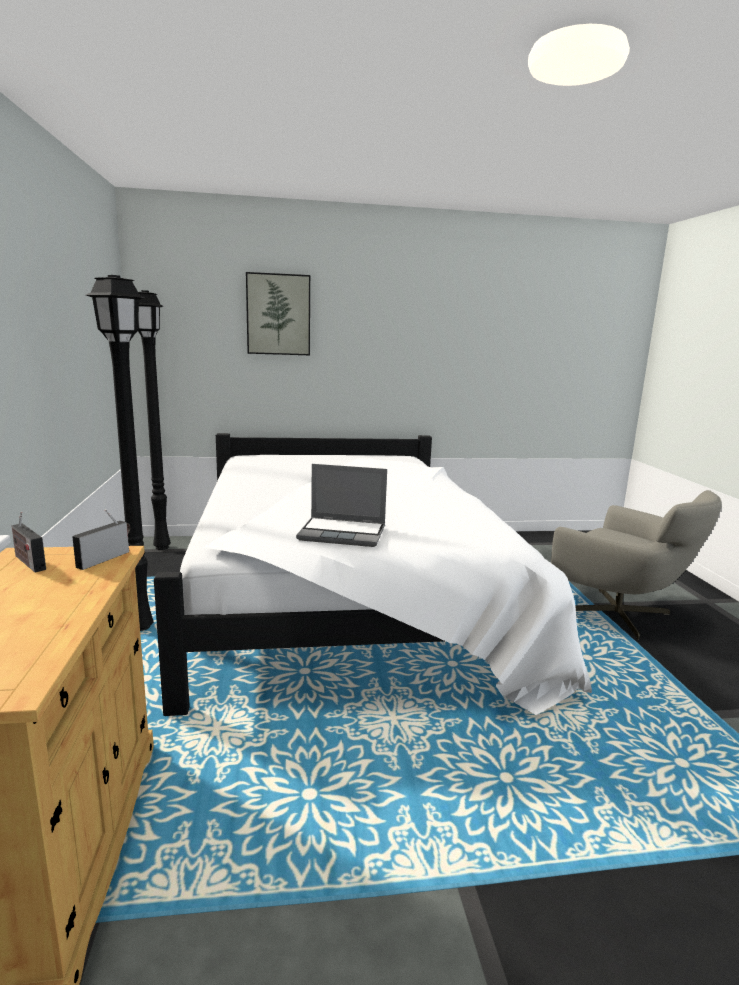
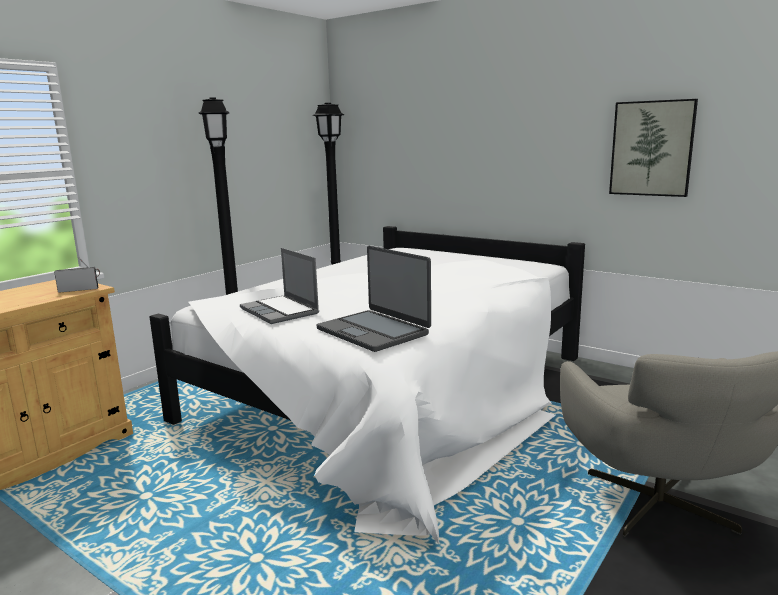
camera: 45 degrees right, 0 degrees up
radio [11,511,46,573] -> none
picture [246,272,310,355] -> picture moved to [609,99,698,197]
none -> laptop [317,246,431,352]

